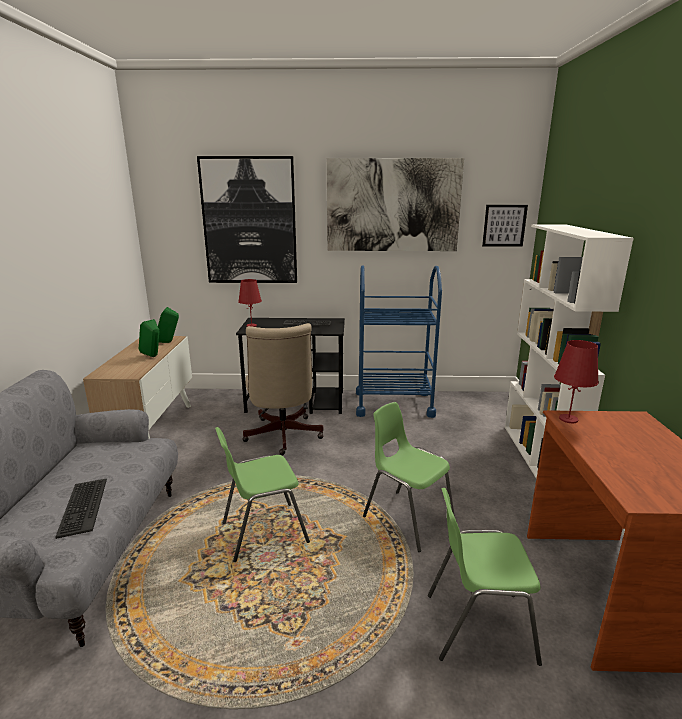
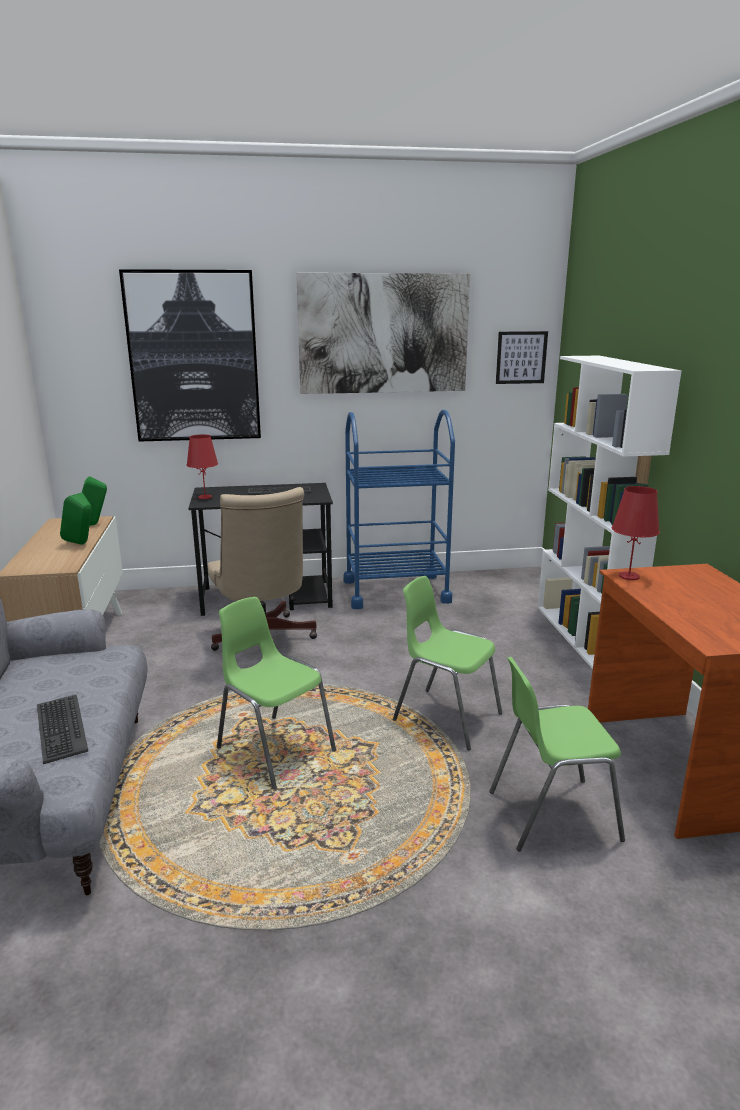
camera: 10 degrees left, 0 degrees up
green chair [215,427,310,562] -> green chair turned 75 degrees clockwise [217,597,336,789]

